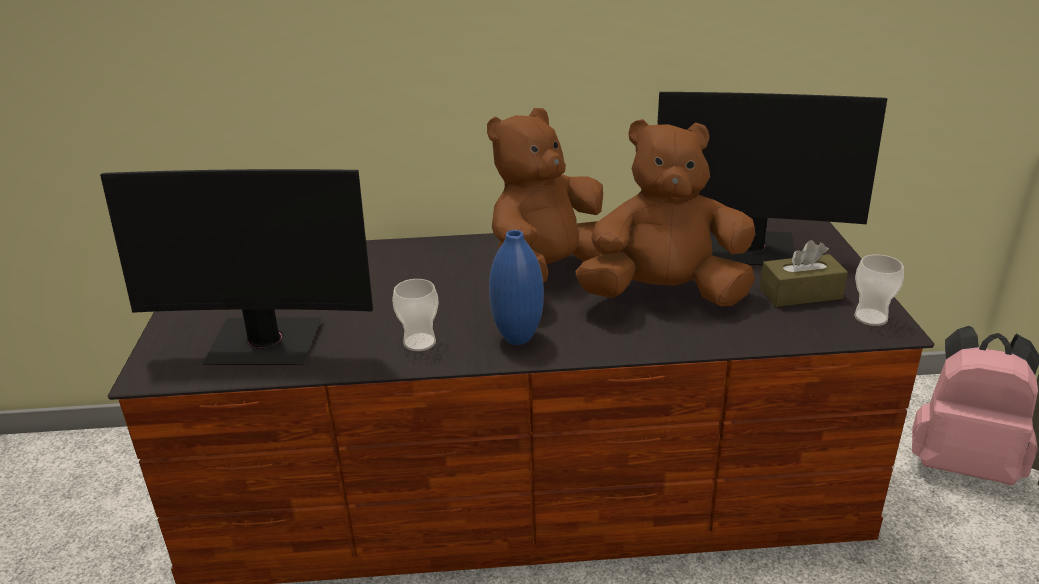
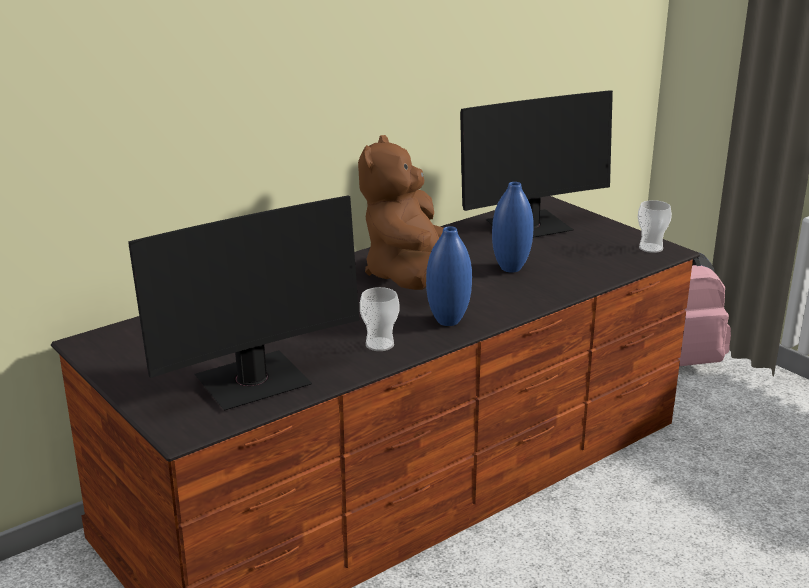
camera: 35 degrees left, 5 degrees down
brown plush toy [576,119,755,306] -> blue vase [492,182,534,272]
brown tissue box [760,240,848,307] -> none

